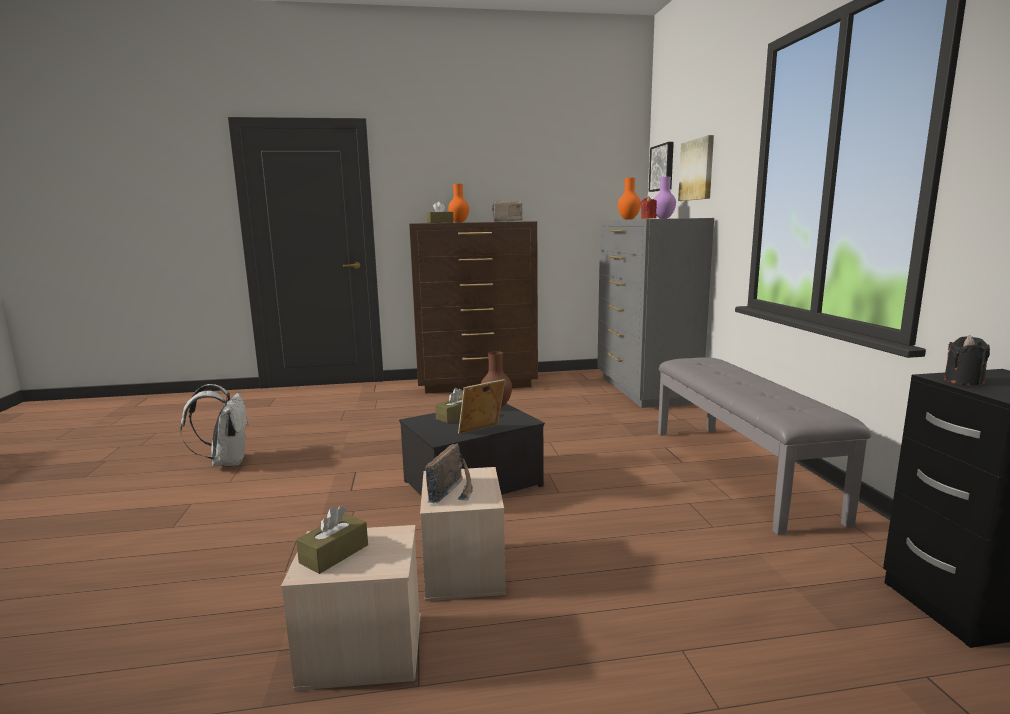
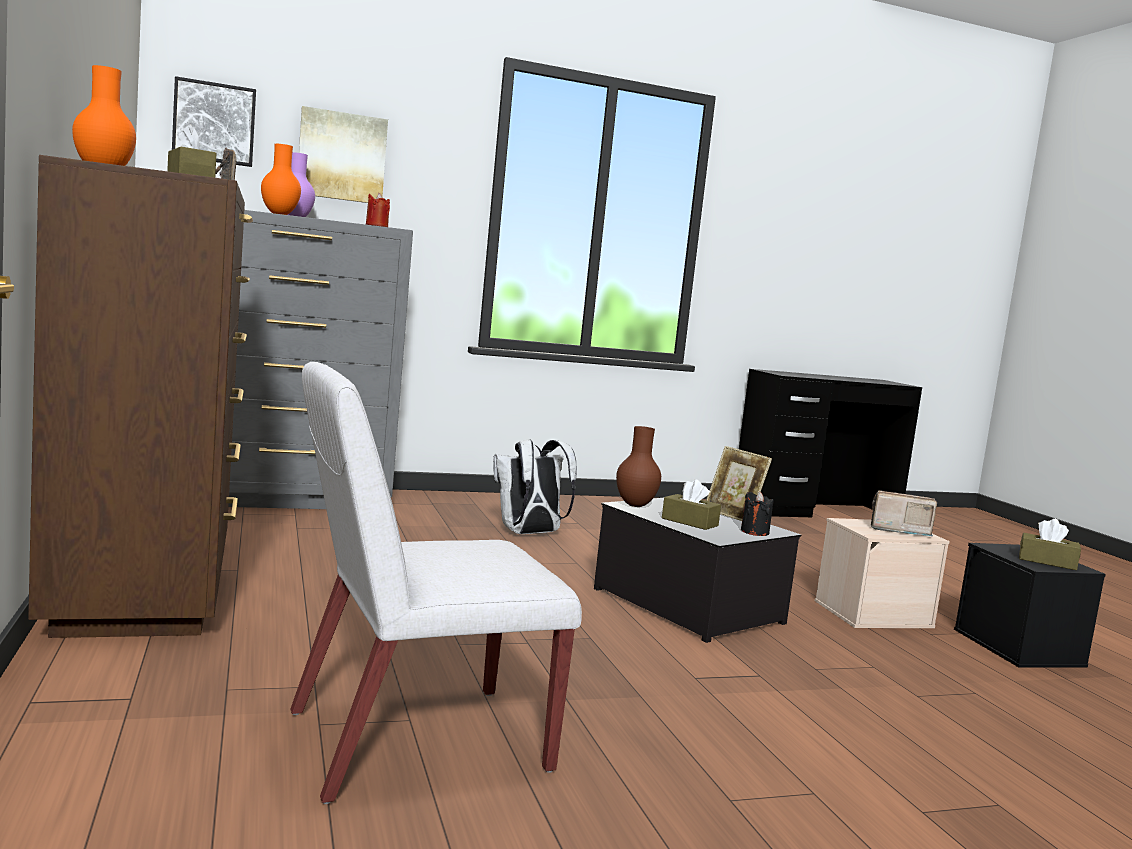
camera: 100 degrees left, 5 degrees down
white backpack [180,384,249,467] -> white backpack moved to [493,439,577,534]
beige storage box [281,525,421,691] -> black storage box [954,543,1106,667]
grey bench [658,357,871,535] -> none
black candle [944,335,990,385] -> black candle moved to [741,491,774,536]
none -> white chair [290,362,582,804]

